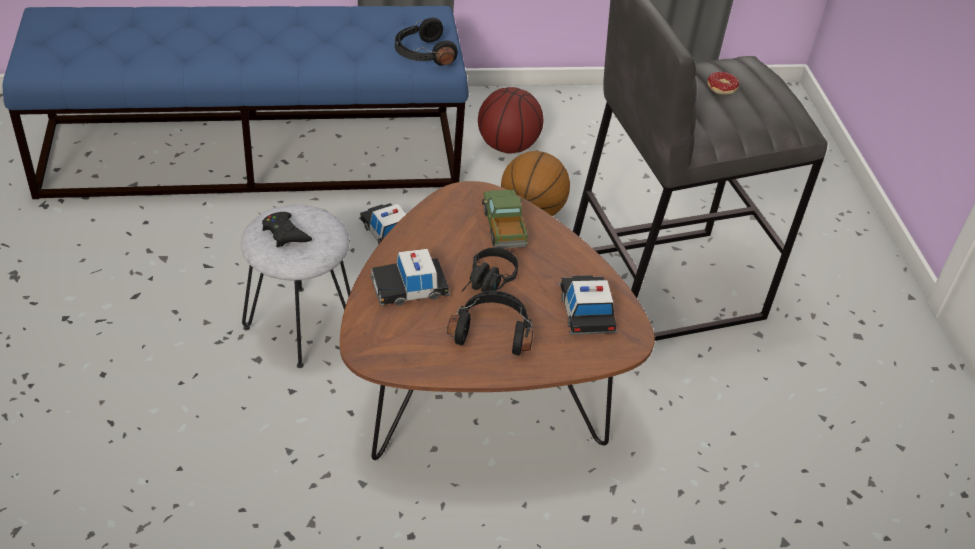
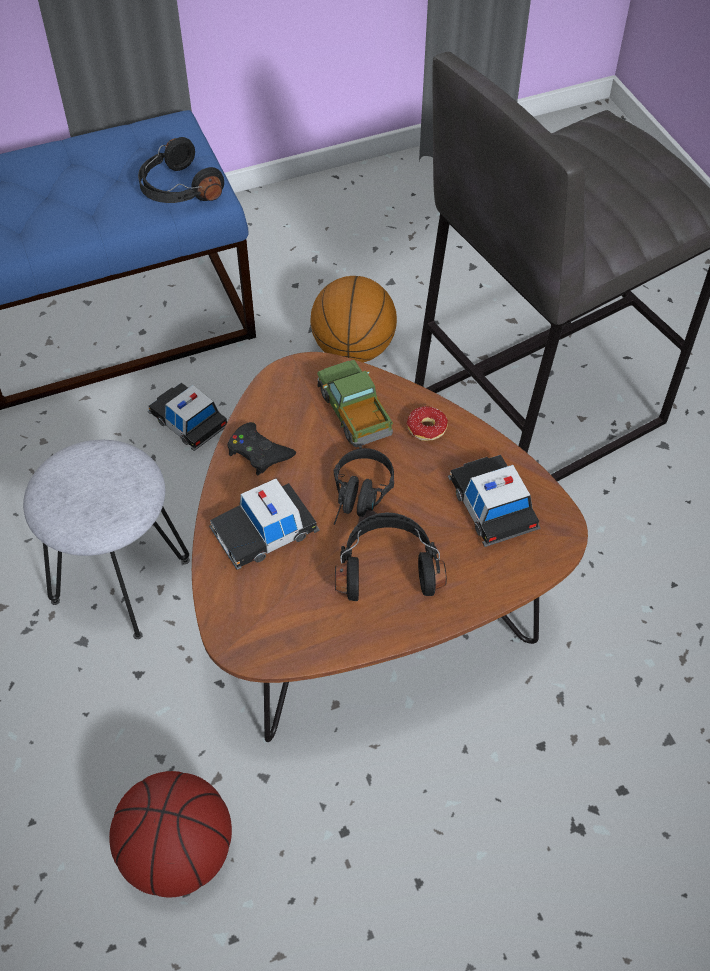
camera: 10 degrees left, 10 degrees up
black game controller [262,212,312,248] -> black game controller moved to [227,422,296,475]
basketball [478,87,544,153] -> basketball moved to [109,771,232,898]
donut [707,72,739,95] -> donut moved to [407,406,448,441]

